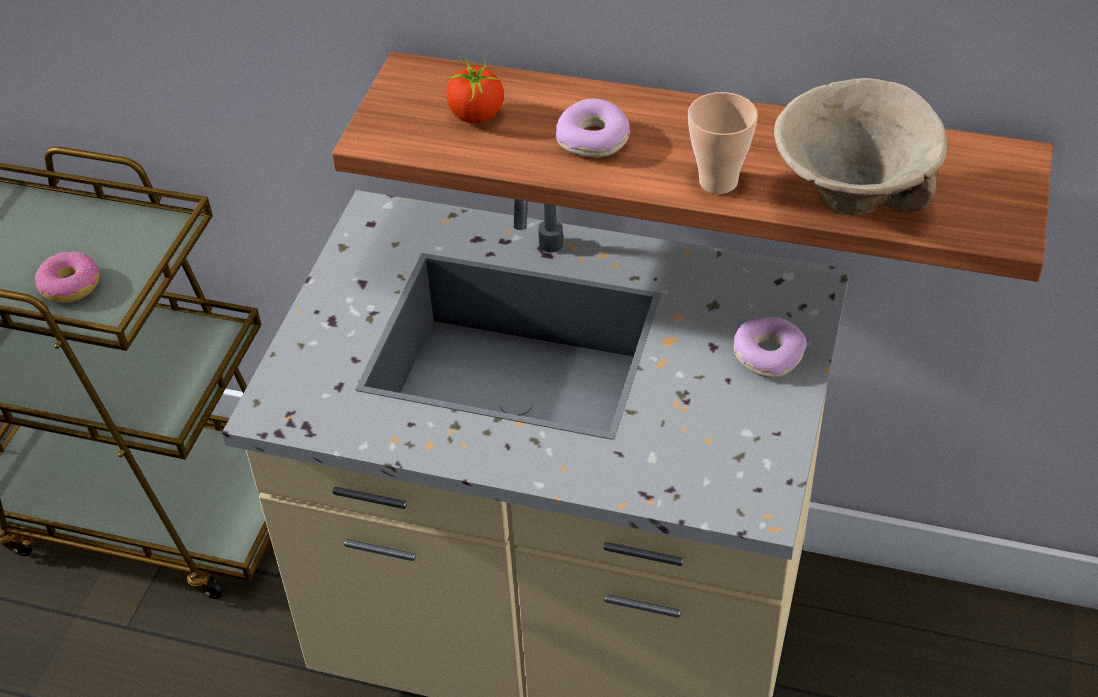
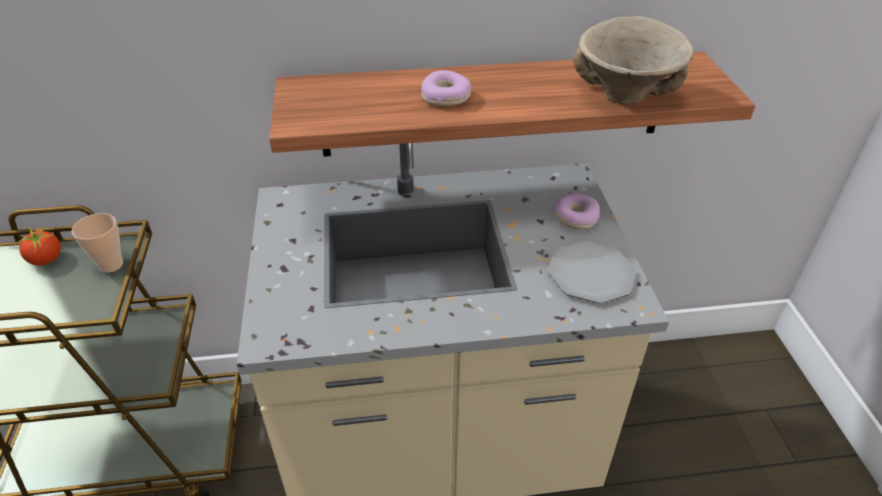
camera: 25 degrees left, 5 degrees down
donut [35,251,99,303] -> none
tomato [444,53,504,123] -> tomato moved to [14,224,61,266]
cup [688,92,758,194] -> cup moved to [72,213,123,273]
none -> plate [547,241,637,303]

